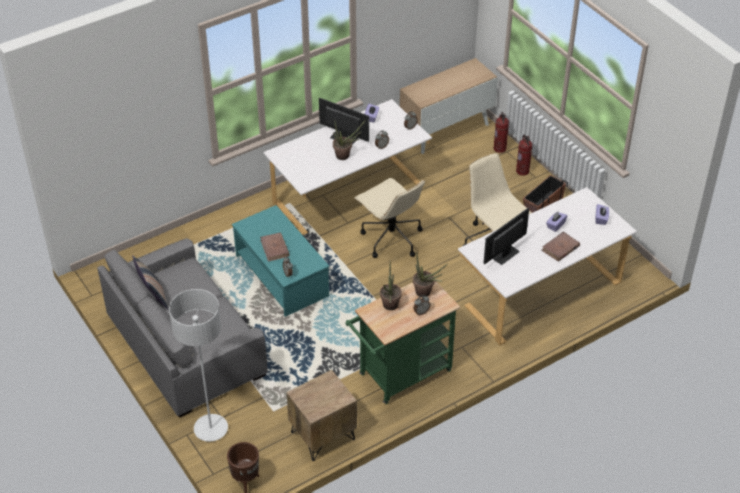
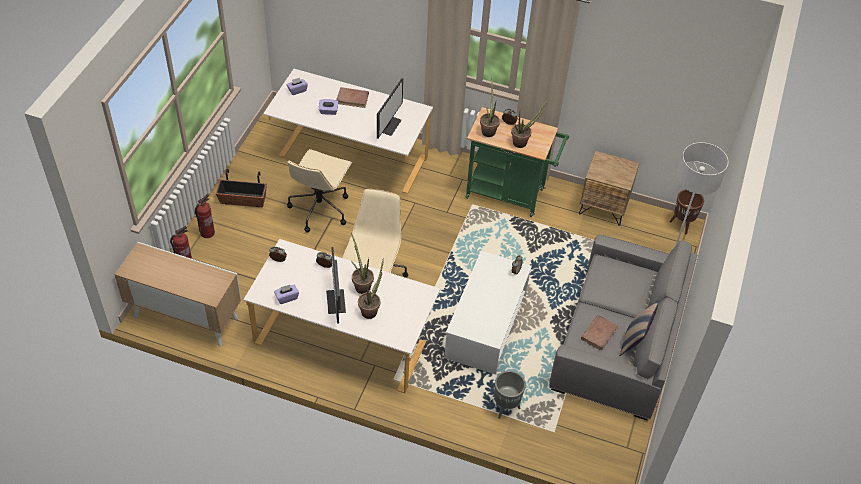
camera: 130 degrees left, 5 degrees up
turquoise coffee table [232,205,329,317] -> white coffee table [444,251,532,375]
brown book [260,232,290,262] -> brown book moved to [581,315,618,351]
monitor [483,208,529,265] -> monitor turned 75 degrees counterclockwise [377,78,403,139]
none -> potted plant [358,258,384,319]
none -> grey planter [494,371,526,419]

